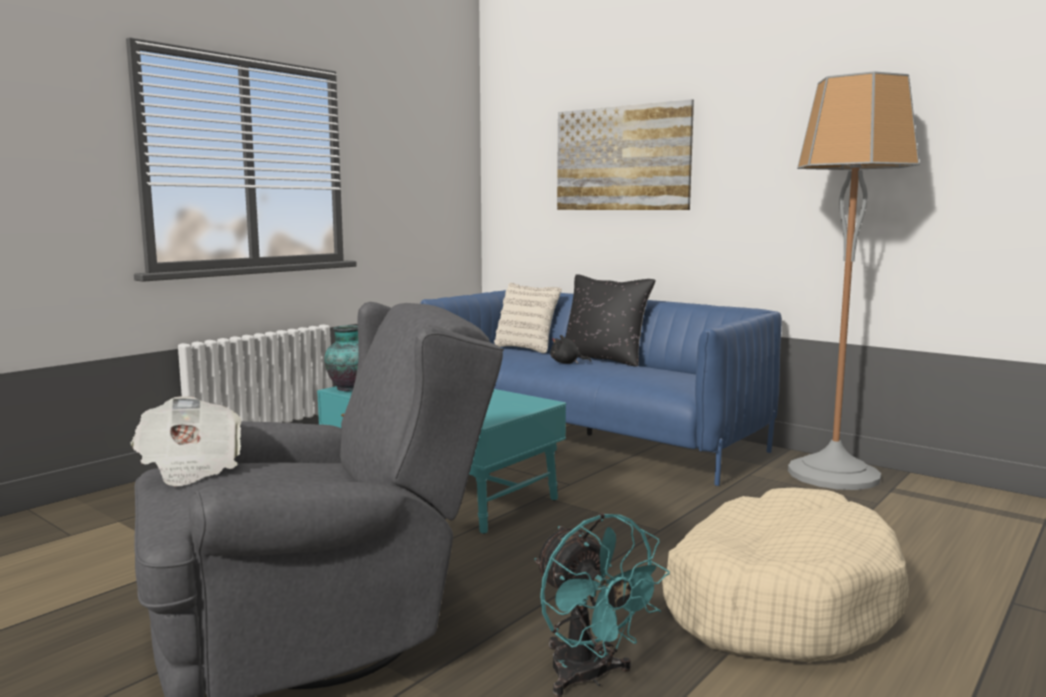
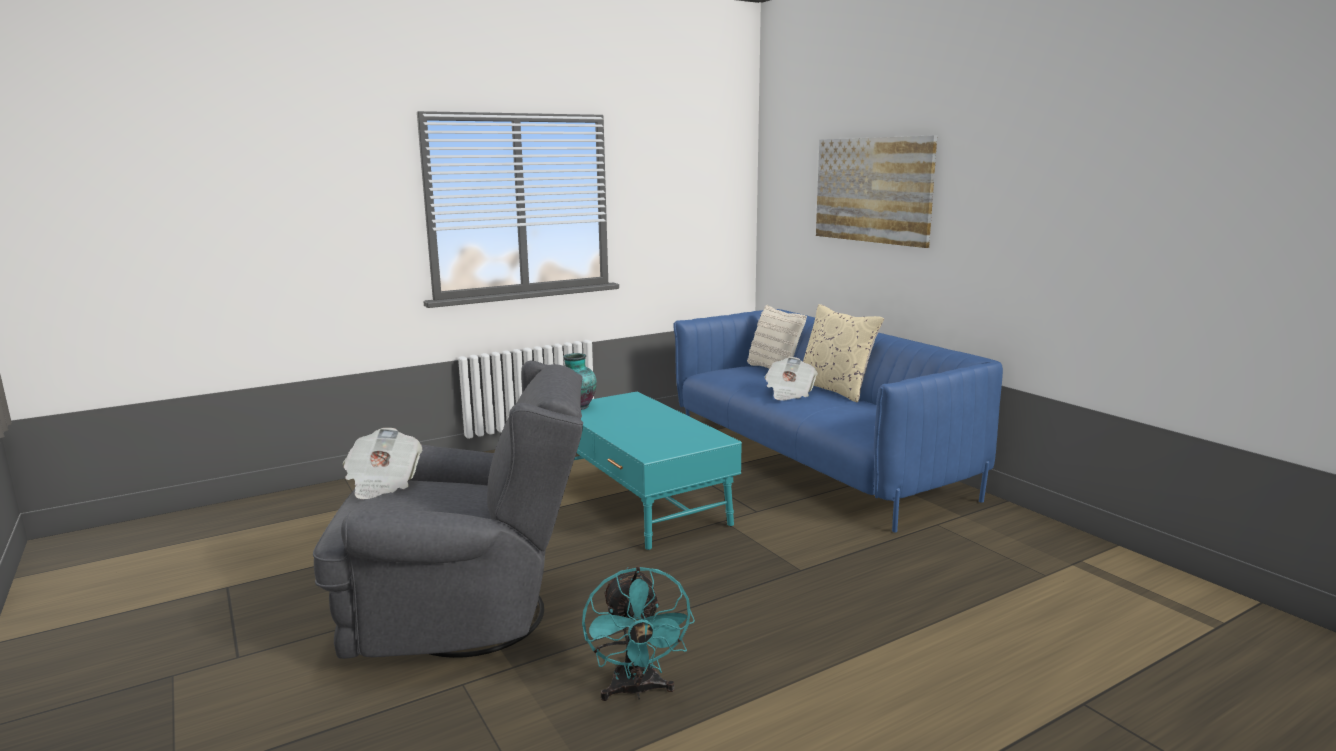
camera: 20 degrees right, 5 degrees up
black plush toy [550,335,592,364] -> newspaper [765,357,818,401]
black pillow [565,275,656,367] -> beige pillow [803,304,884,402]
beige dog bed [662,487,909,662] -> none
floor lamp [788,71,920,490] -> none

